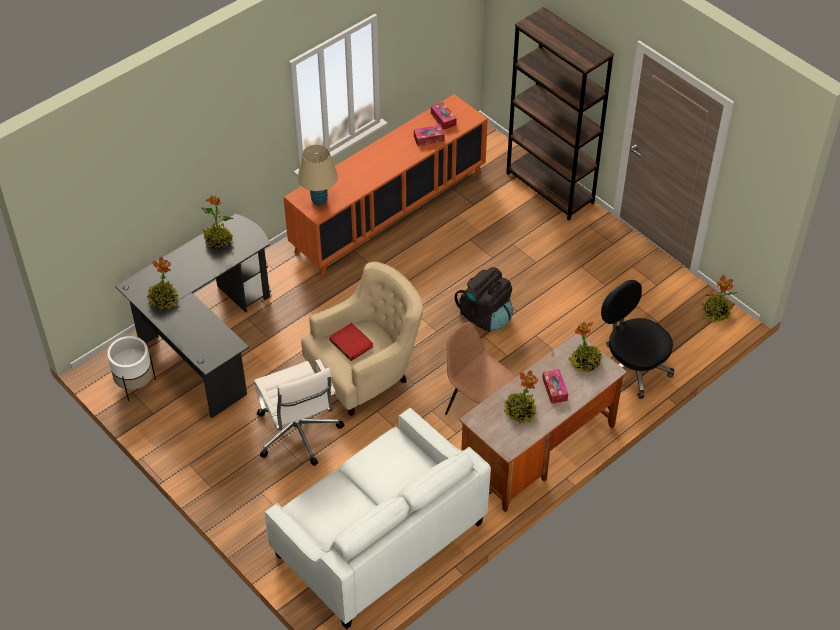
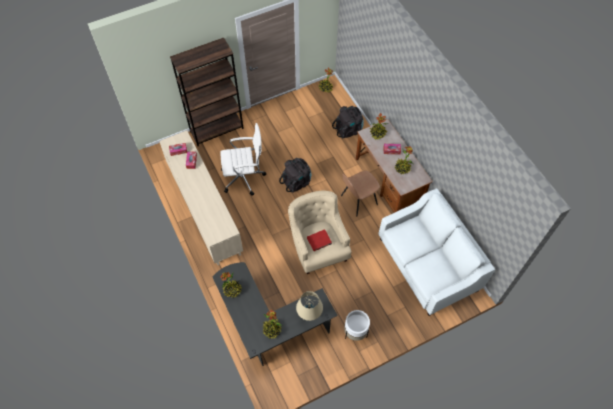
camera: 75 degrees left, 10 degrees up
white planter [107,336,156,401] -> white planter moved to [344,310,370,341]
white office chair [254,359,345,466] -> white office chair moved to [220,123,266,196]
orange cabinet [284,94,488,276] -> beige cabinet [160,131,243,265]
beige table lamp [298,144,338,206] -> beige table lamp moved to [296,291,323,321]
black office chair [601,280,674,399] -> black backpack [332,106,364,139]

